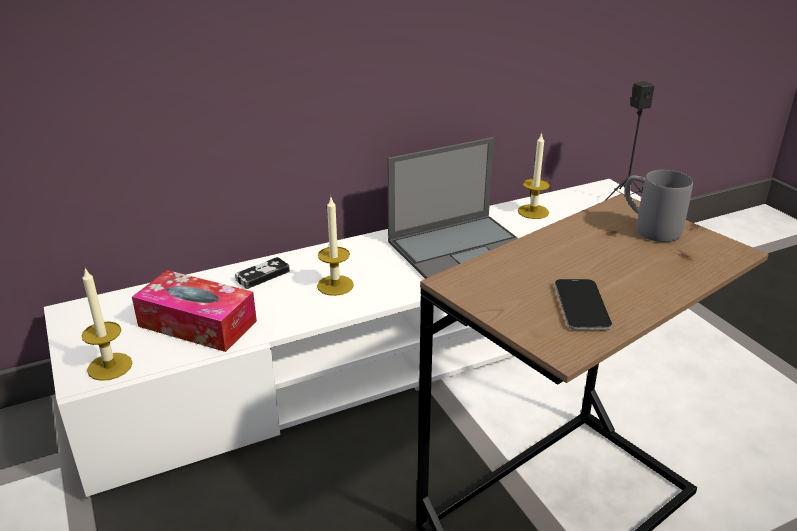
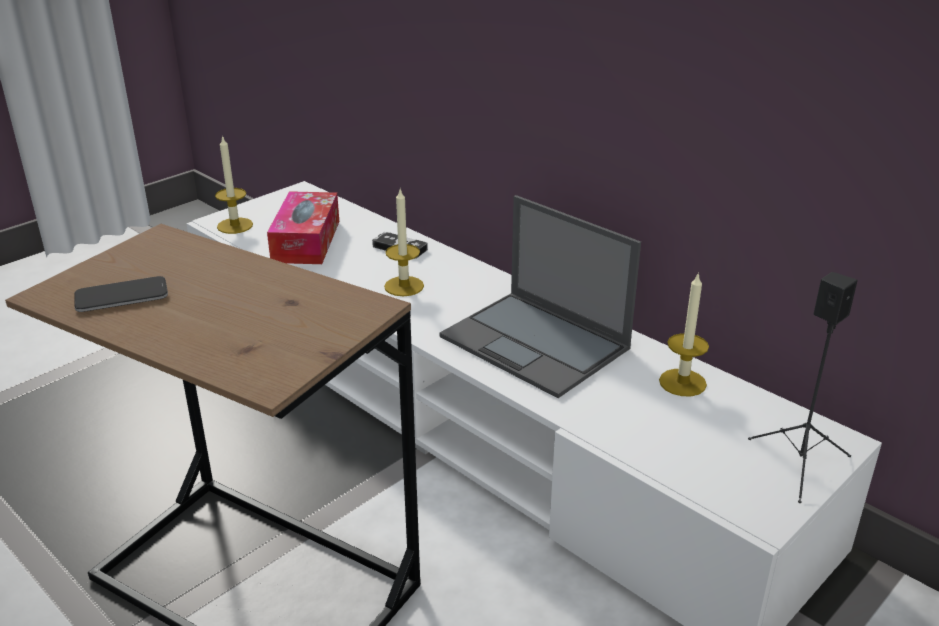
camera: 70 degrees right, 0 degrees up
grey mug [625,170,693,242] -> none

